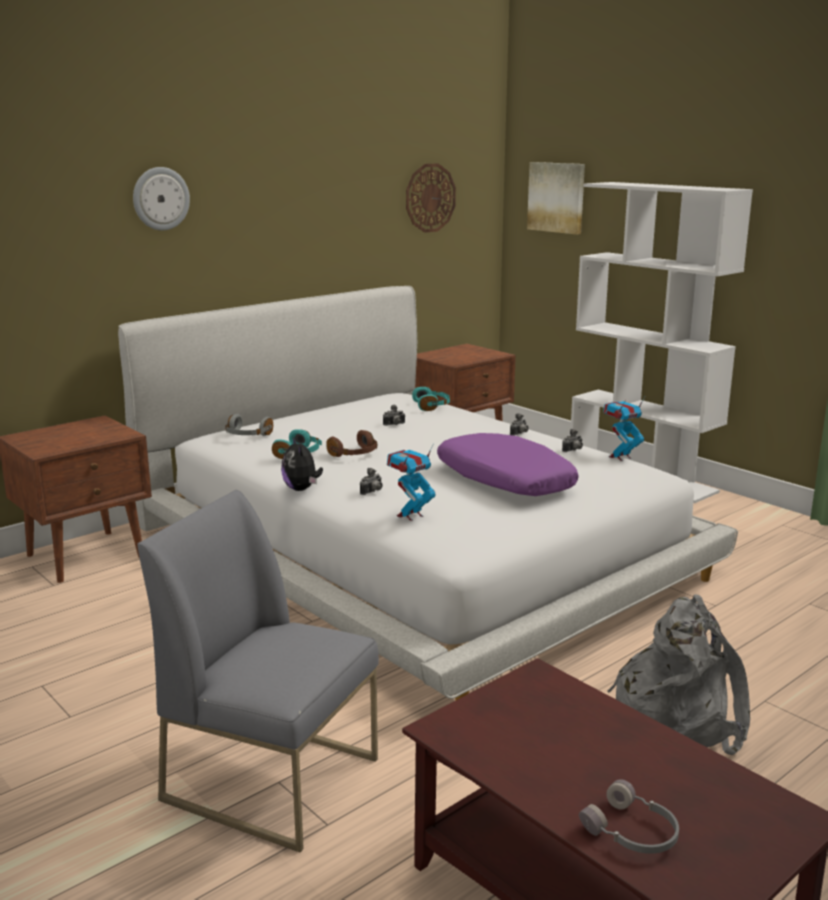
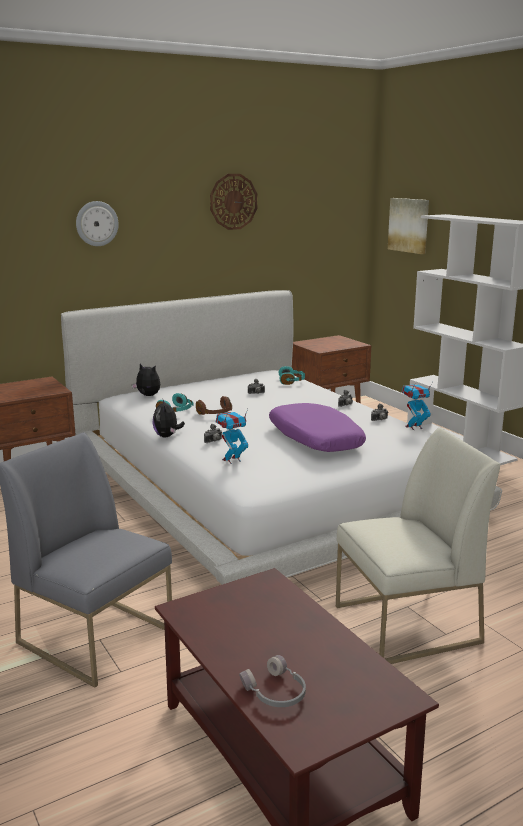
camera: 10 degrees right, 0 degrees up
grey headphones [226,414,273,436] -> plush toy [132,364,160,396]
wall clock [406,163,456,233] -> wall clock moved to [210,174,257,230]
grey backpack [608,595,750,755] -> white chair [336,427,501,664]

